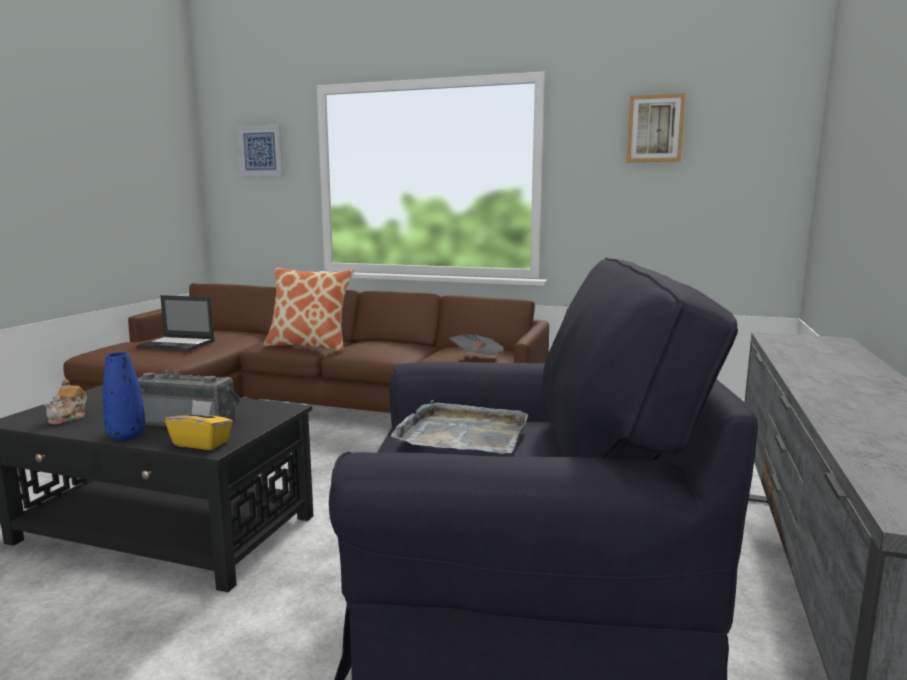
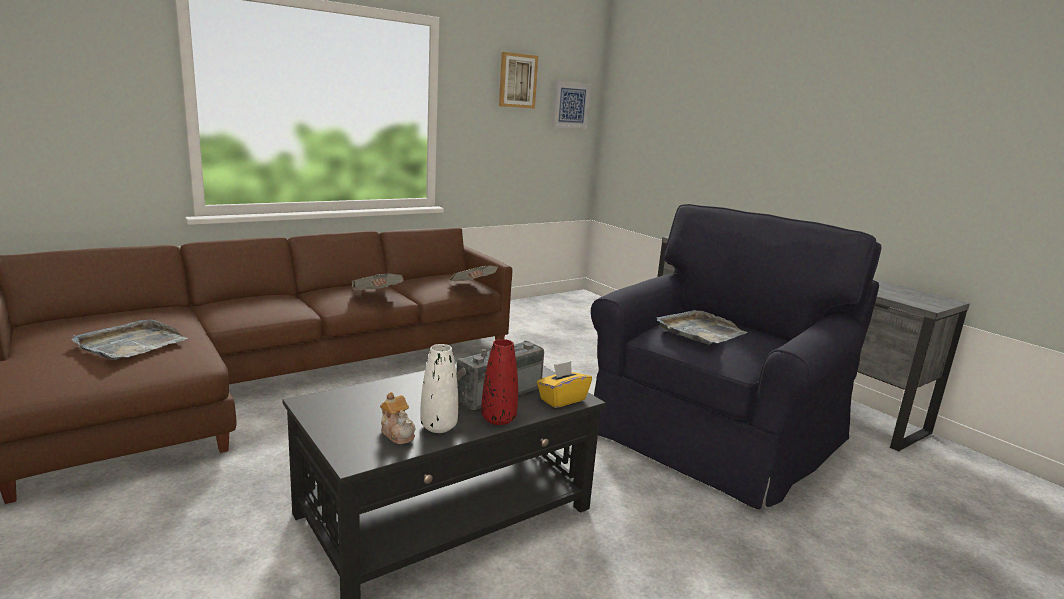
camera: 55 degrees left, 5 degrees up
blue vase [103,352,146,440] -> red vase [481,339,518,425]
laptop [136,295,215,351] -> grey tray [71,320,188,360]
picture [236,125,284,177] -> picture moved to [552,80,592,129]
pillow [263,267,354,352] -> none
none -> newspaper [352,273,404,289]
none -> white vase [420,344,458,433]

